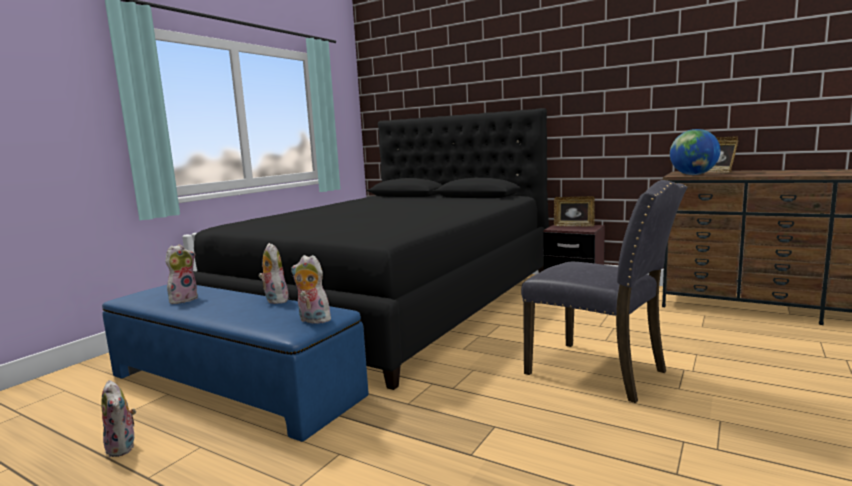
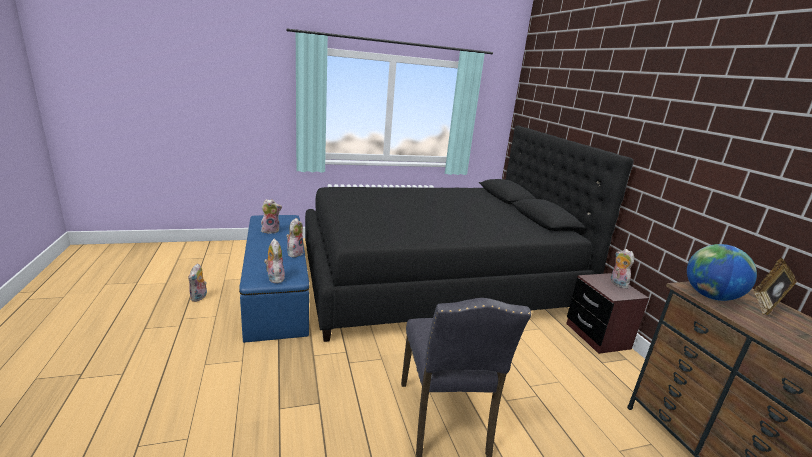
camera: 40 degrees right, 10 degrees up
picture frame [554,196,595,227] -> plush toy [610,249,634,289]

